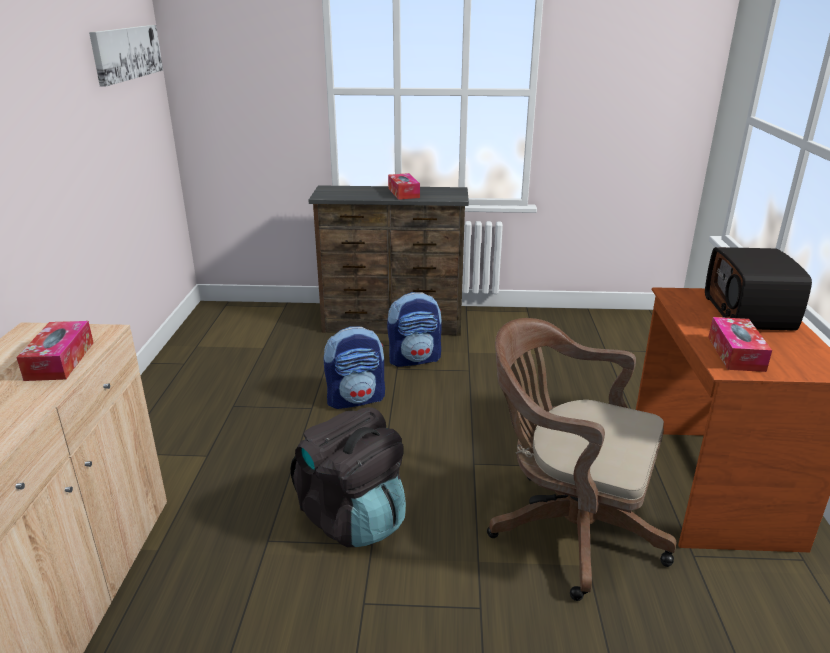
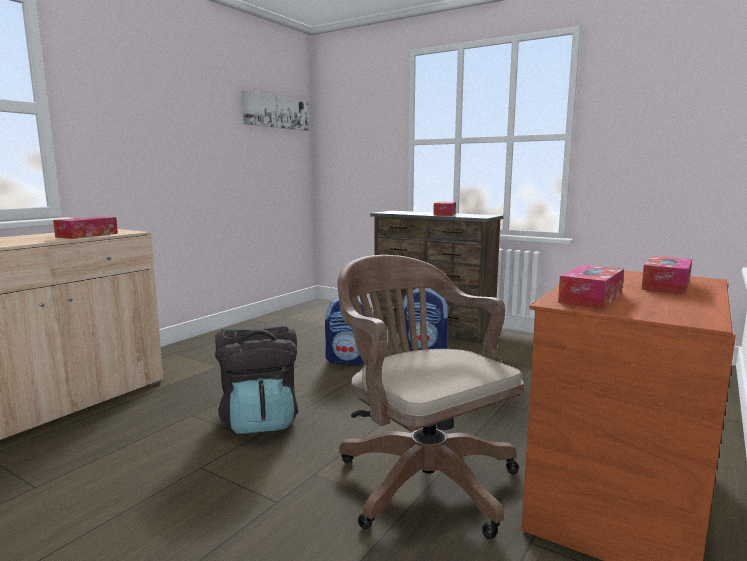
camera: 30 degrees right, 15 degrees down
radio [705,247,812,331] -> tissue box [641,256,692,294]

